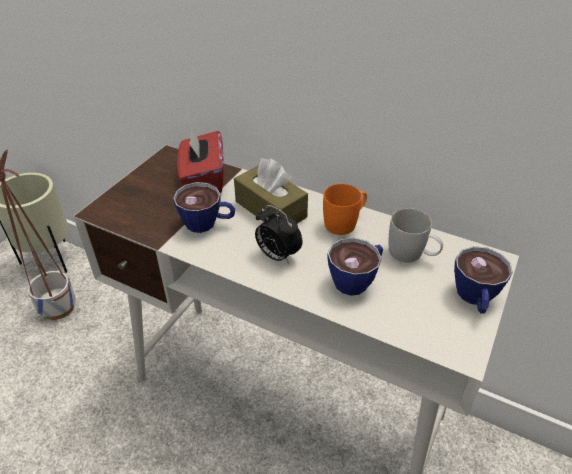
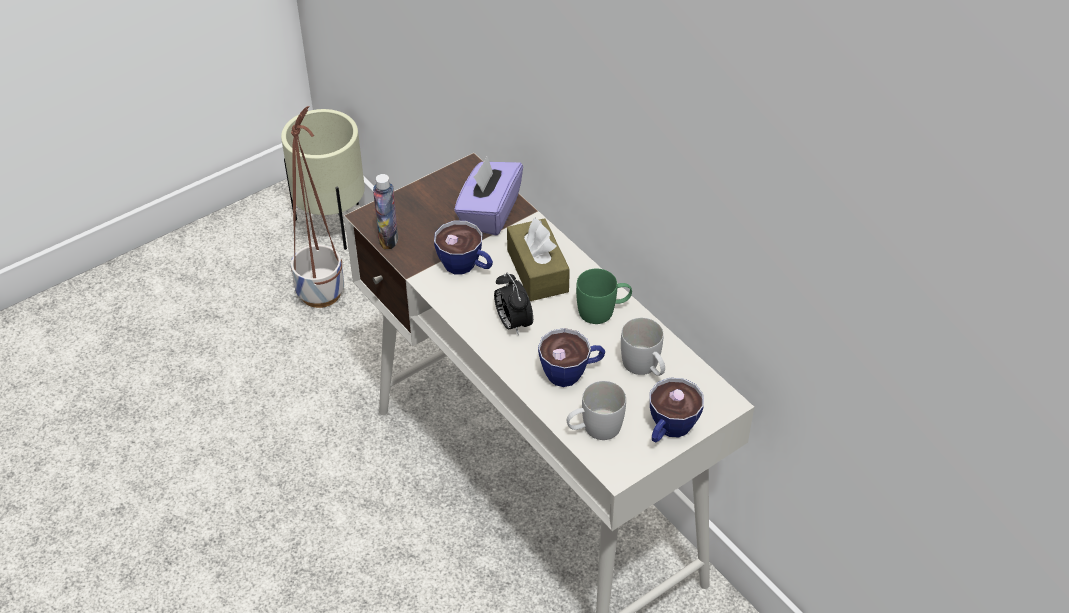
camera: 25 degrees right, 5 degrees up
red tissue box [178,128,224,193] -> purple tissue box [454,156,523,236]
orange mug [323,184,367,235] -> green mug [576,269,632,324]
none -> bottle [373,174,398,249]
none -> white mug [567,381,626,440]

